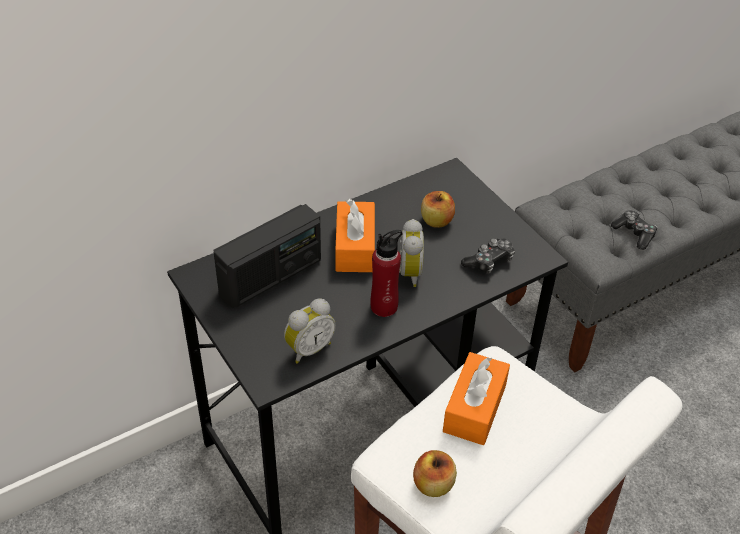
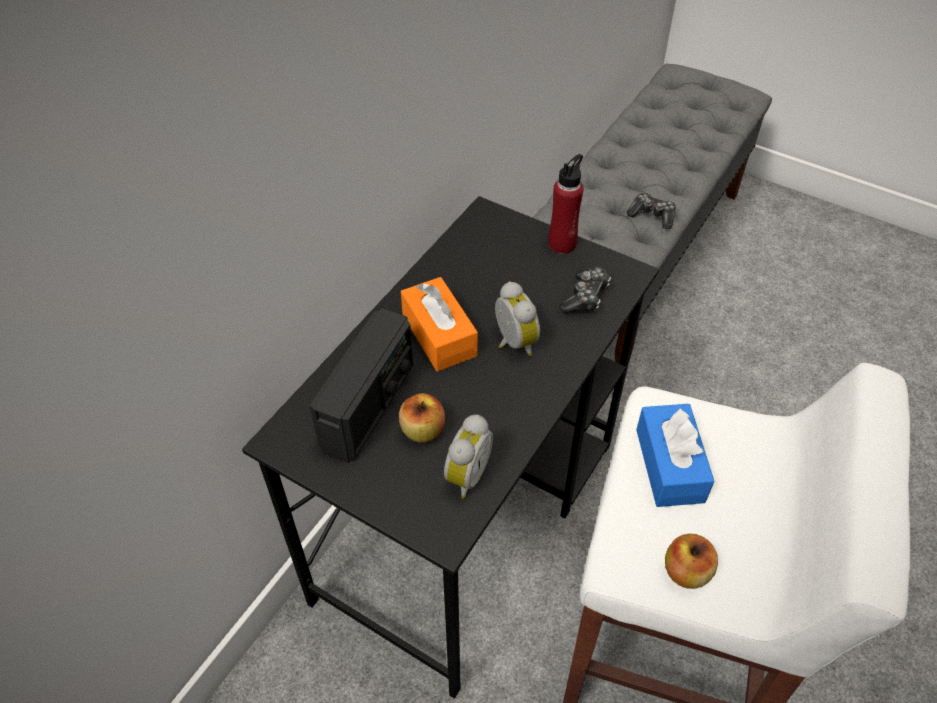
camera: 25 degrees left, 5 degrees up
red bottle [370,230,403,317] -> red bottle moved to [548,154,583,254]
apple [421,191,455,228] -> apple moved to [399,393,445,443]
orange tissue box [443,352,510,445] -> blue tissue box [636,404,714,507]

